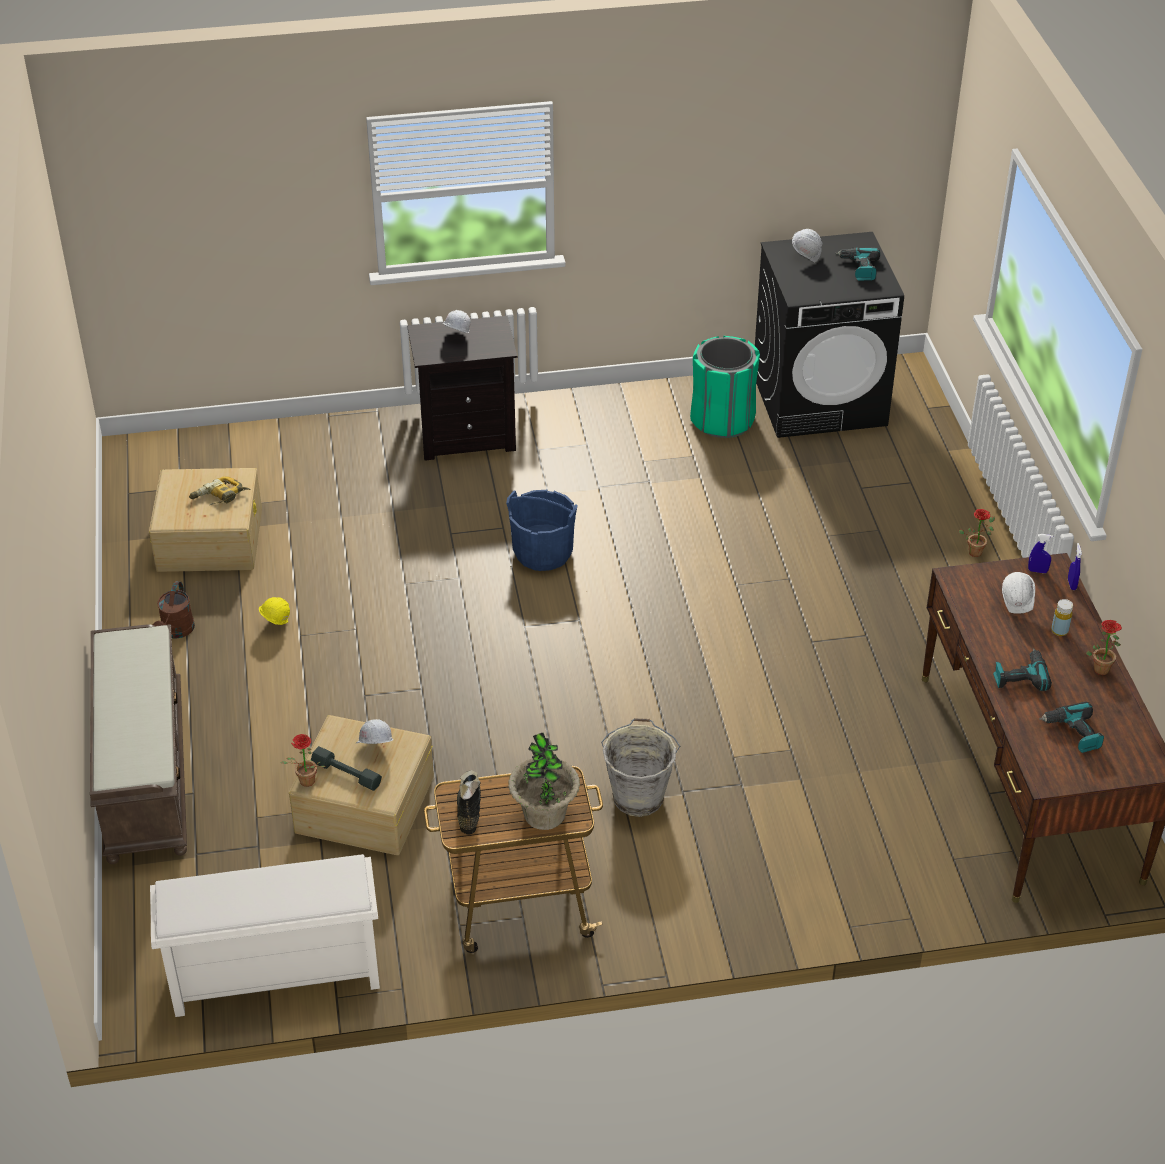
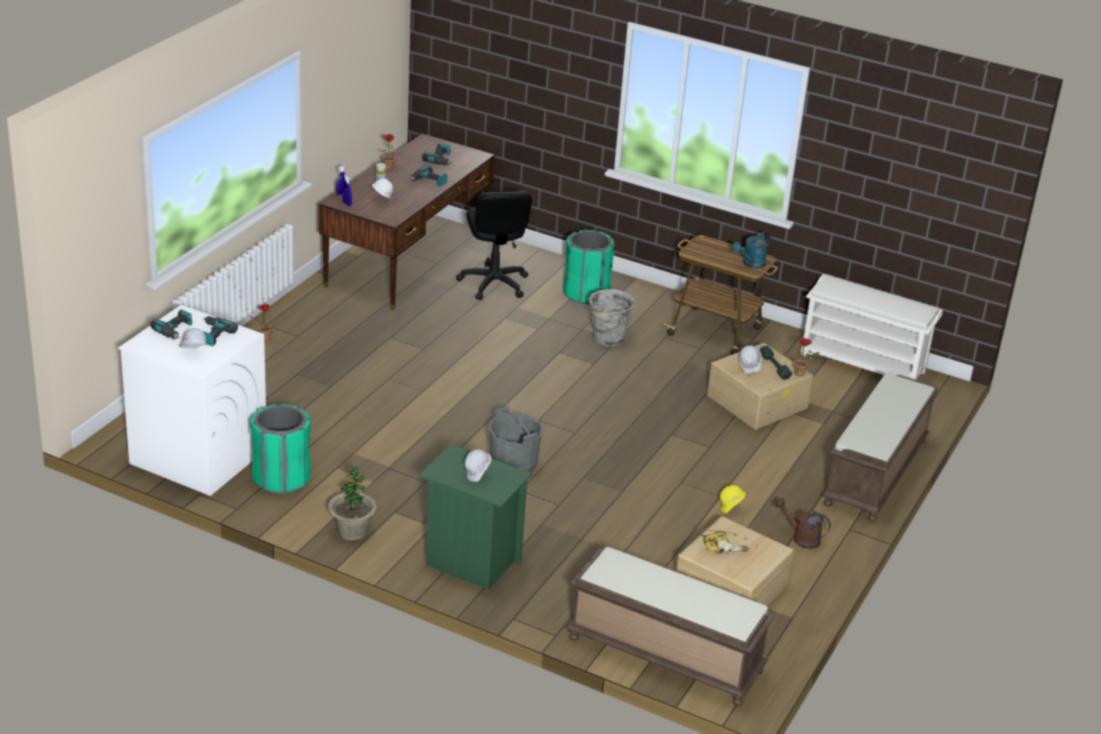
camera: 145 degrees left, 10 degrees down
brown watering can [153,581,195,639] -> brown watering can turned 105 degrees counterclockwise [775,498,831,549]
black nightstand [407,316,517,461] -> green nightstand [419,444,532,590]
black boot [457,770,481,835] -> turquoise watering can [732,231,770,269]
blue bucket [506,490,578,571] -> grey bucket [489,407,543,473]
potted plant [508,733,580,830] -> potted plant moved to [328,466,377,540]
black washing machine [755,232,904,438] -> white washing machine [118,305,266,496]
none -> power drill [203,316,238,346]
none -> black office chair [456,191,532,300]
none -> green trash can [563,230,614,304]
none -> brown bench [566,547,776,706]

